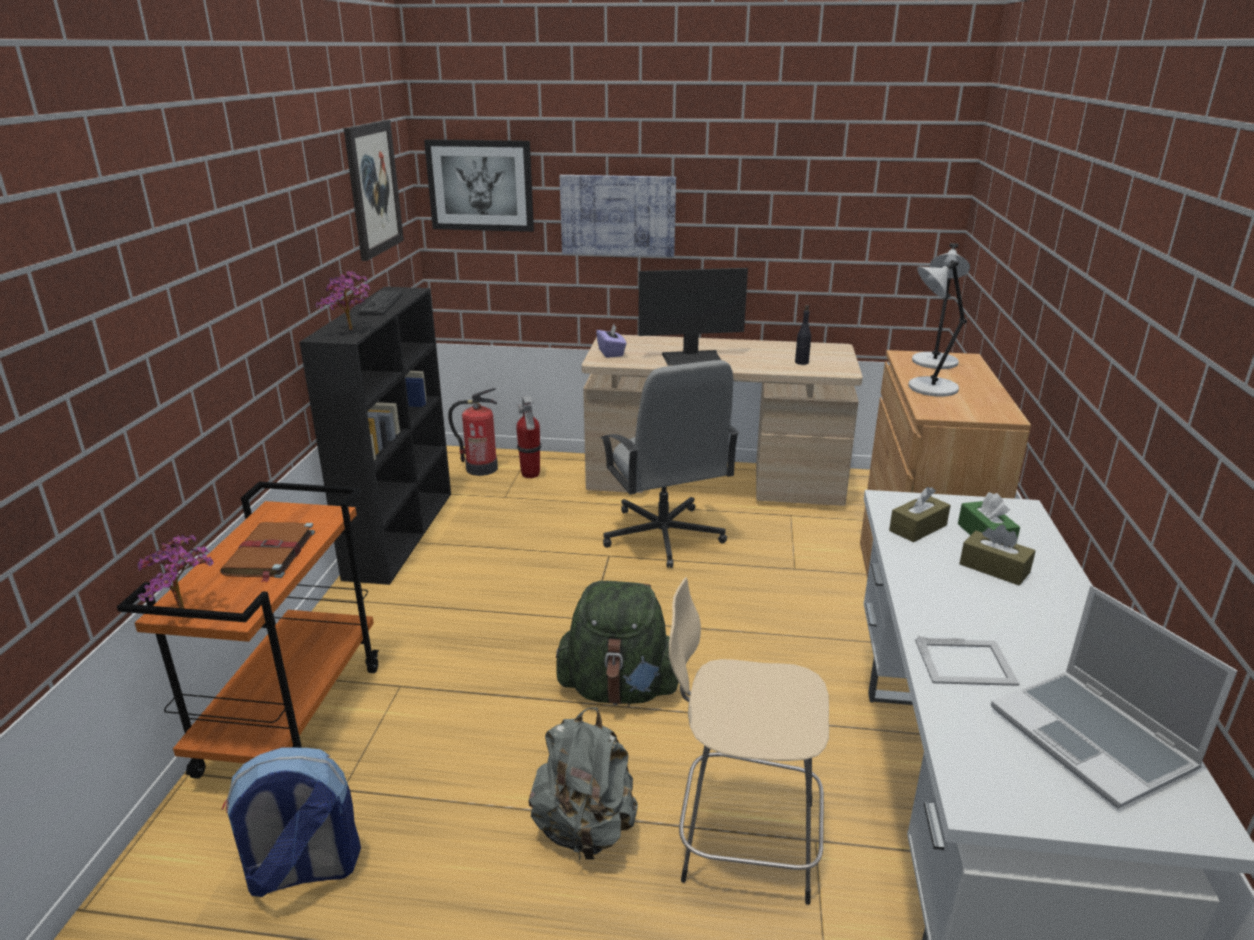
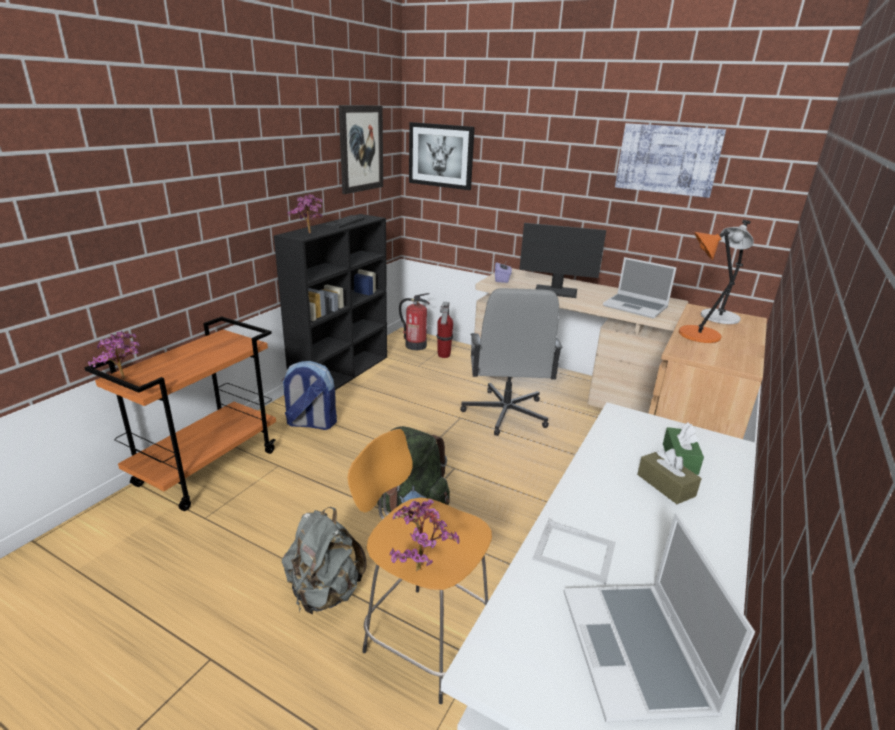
camera: 20 degrees right, 0 degrees up
brown book [220,522,315,582] -> none
backpack [222,748,361,897] -> backpack moved to [282,361,337,430]
picture [560,175,676,257] -> picture moved to [615,123,726,198]
beige stool [669,577,829,905] -> orange stool [347,429,492,704]
black bottle [795,305,811,365] -> laptop [603,257,677,318]
brown tissue box [889,487,951,542] -> none
grey table lamp [908,260,967,397] -> orange table lamp [679,230,735,343]
none -> potted plant [389,499,460,571]

